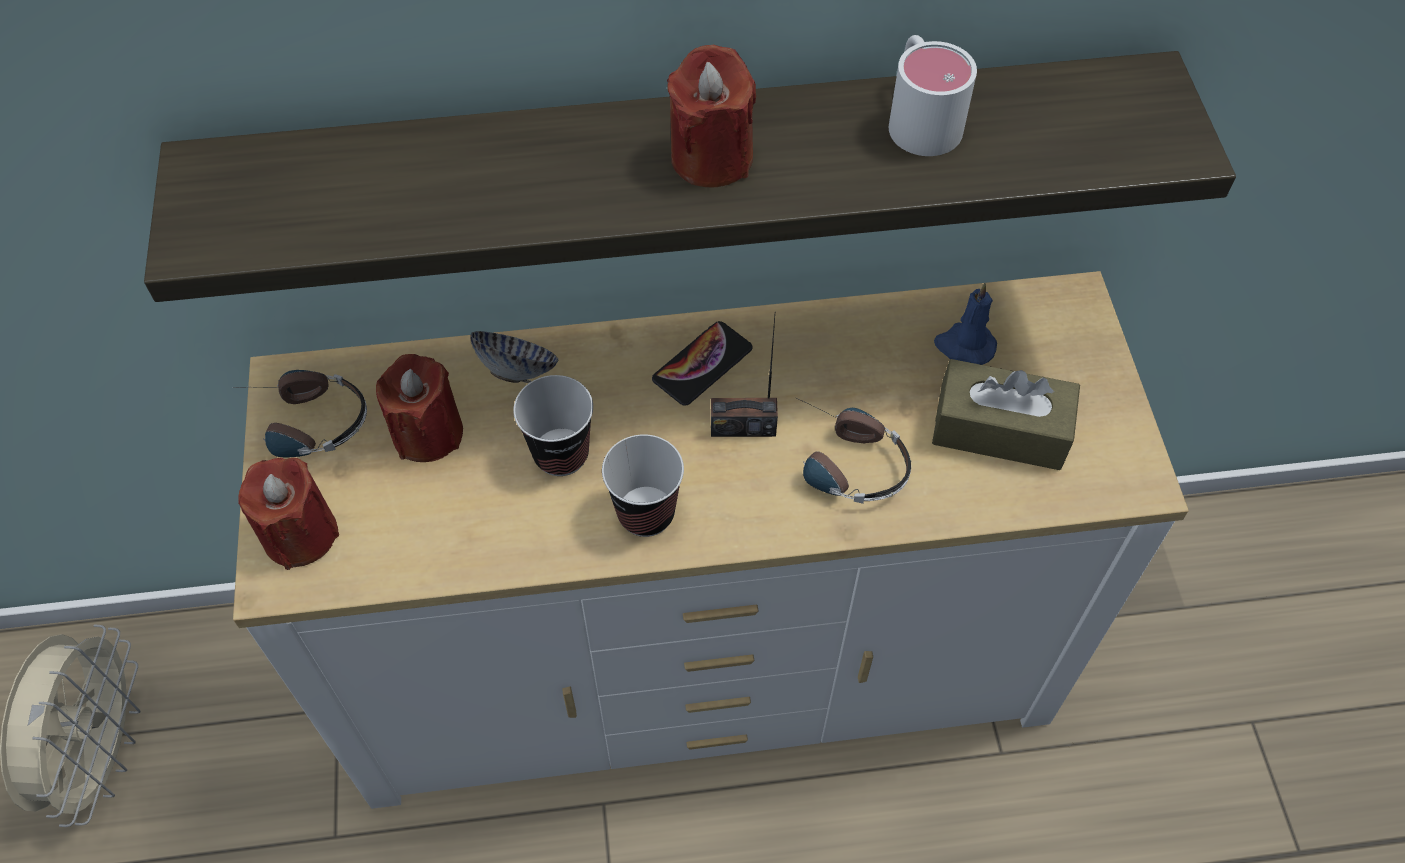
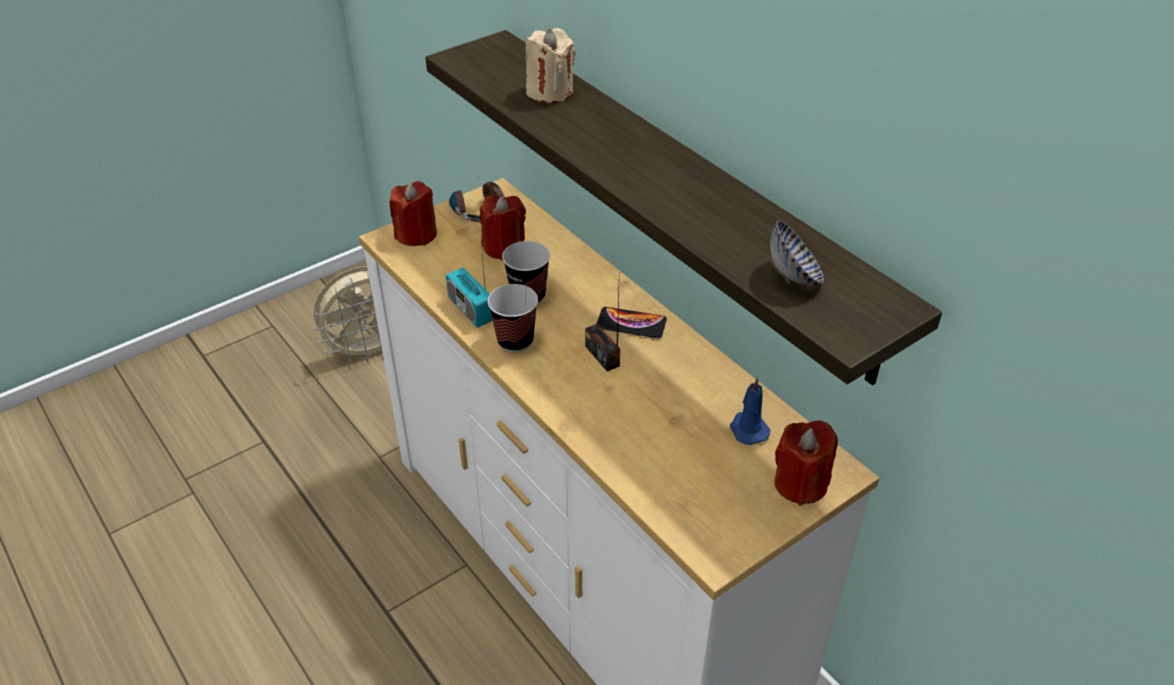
camera: 60 degrees right, 15 degrees down
bowl [470,331,558,383] -> bowl moved to [770,221,824,285]
red candle [667,44,756,187] -> red candle moved to [774,420,838,506]
headphones [796,398,911,504] -> none
white mug [889,35,977,156] -> none
brown tissue box [932,359,1080,470] -> none
none -> radio [446,244,493,328]
none -> beige candle [526,28,576,103]

